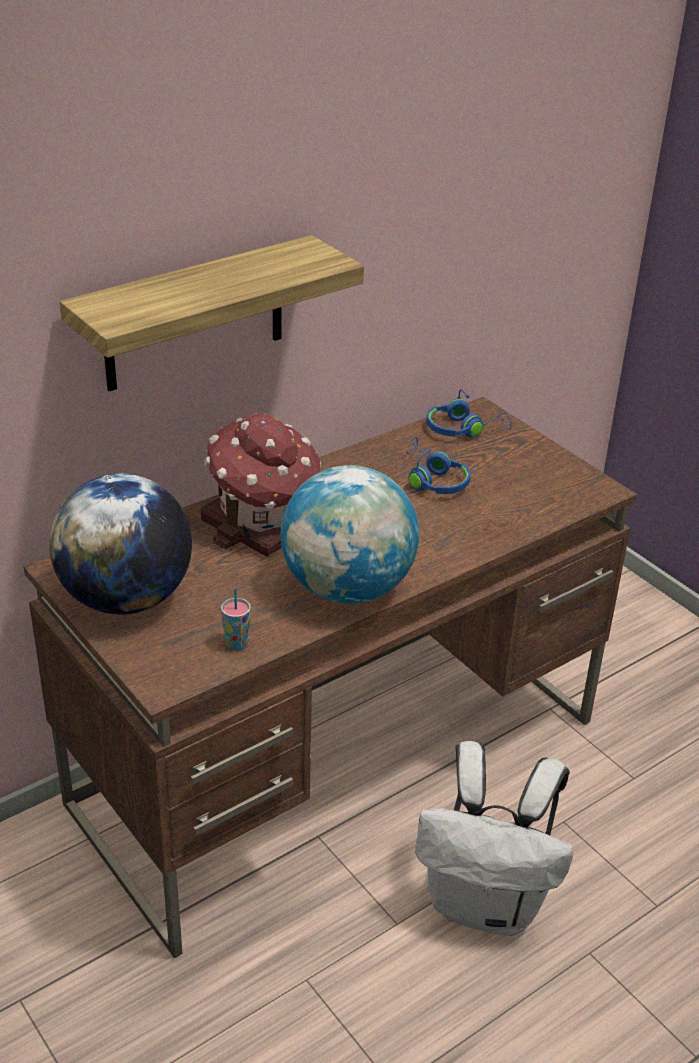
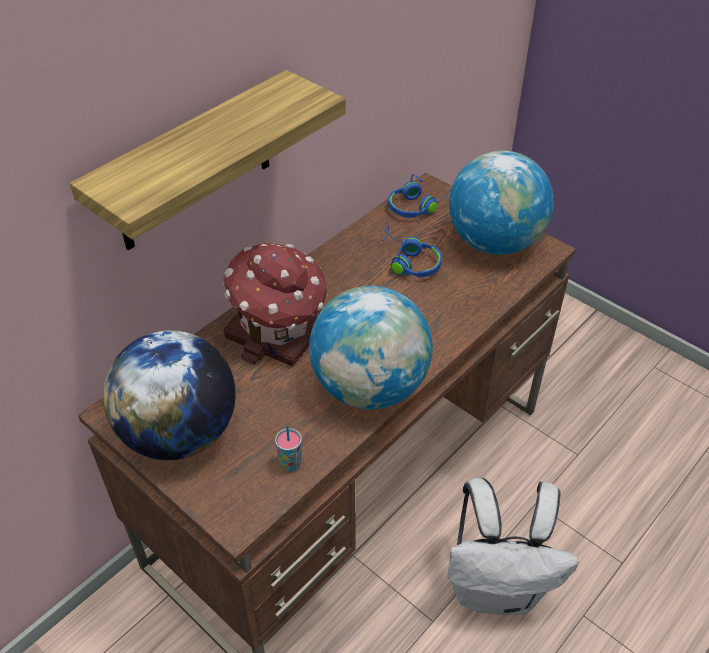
camera: 10 degrees left, 10 degrees up
none -> globe [449,151,554,255]

